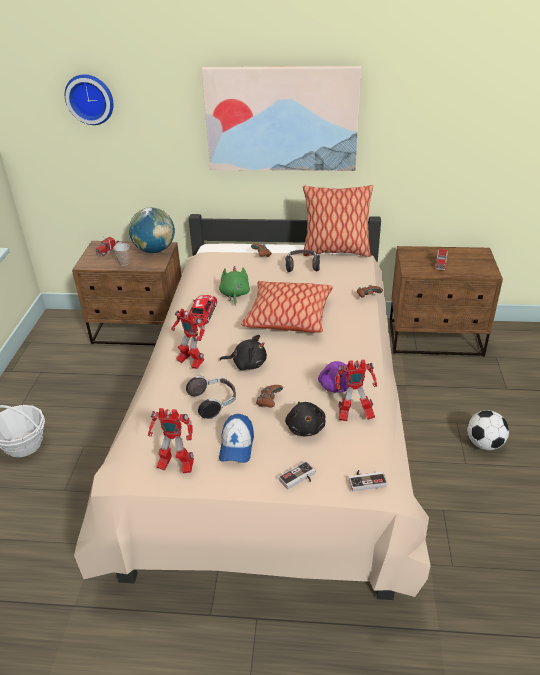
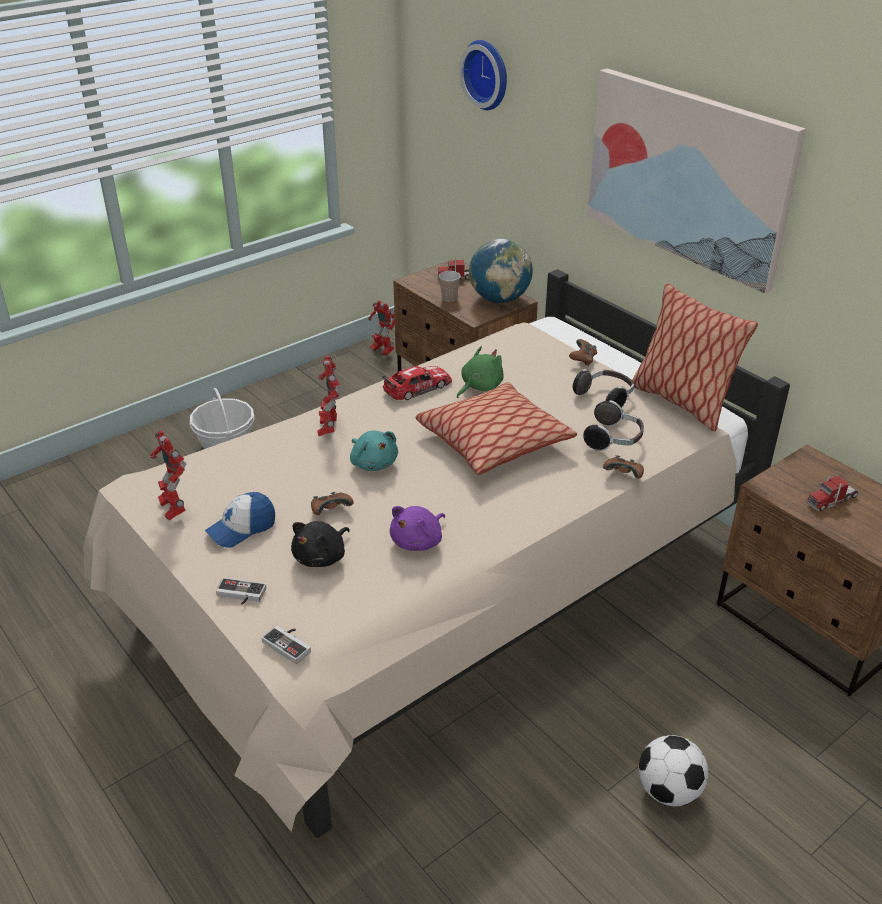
camera: 45 degrees right, 0 degrees up
headphones [186,376,236,419] -> headphones moved to [583,400,644,451]
black plush toy [220,335,267,371] -> turquoise plush toy [350,431,398,471]
toy robot [335,359,377,421] -> toy robot moved to [368,300,395,355]

